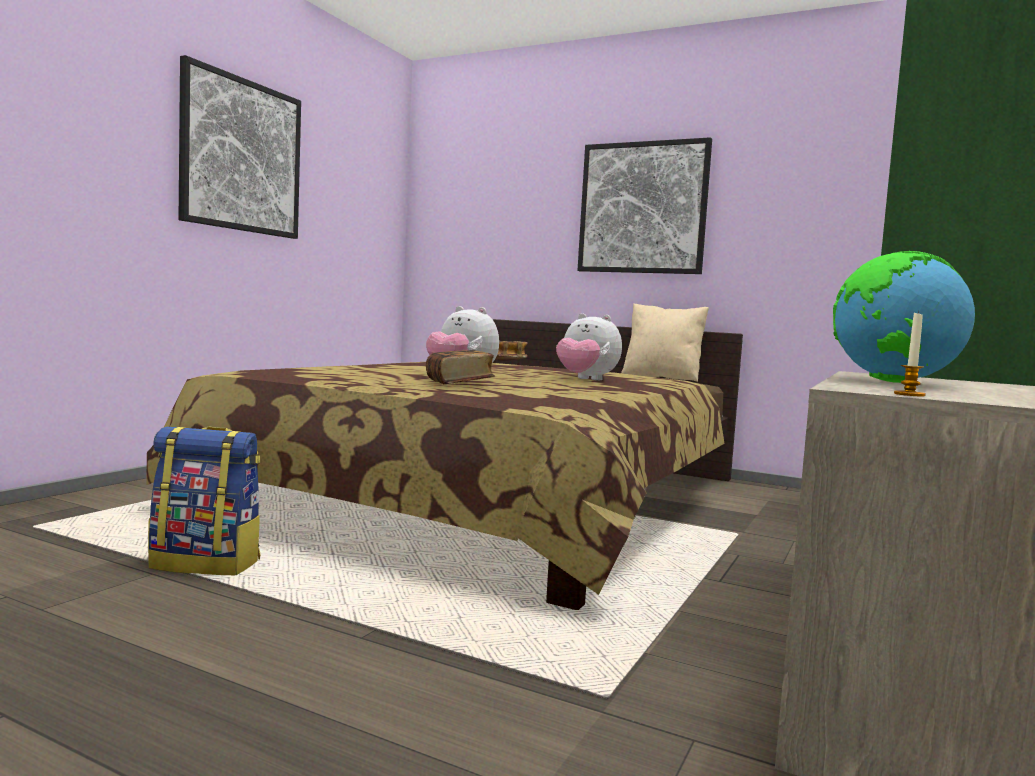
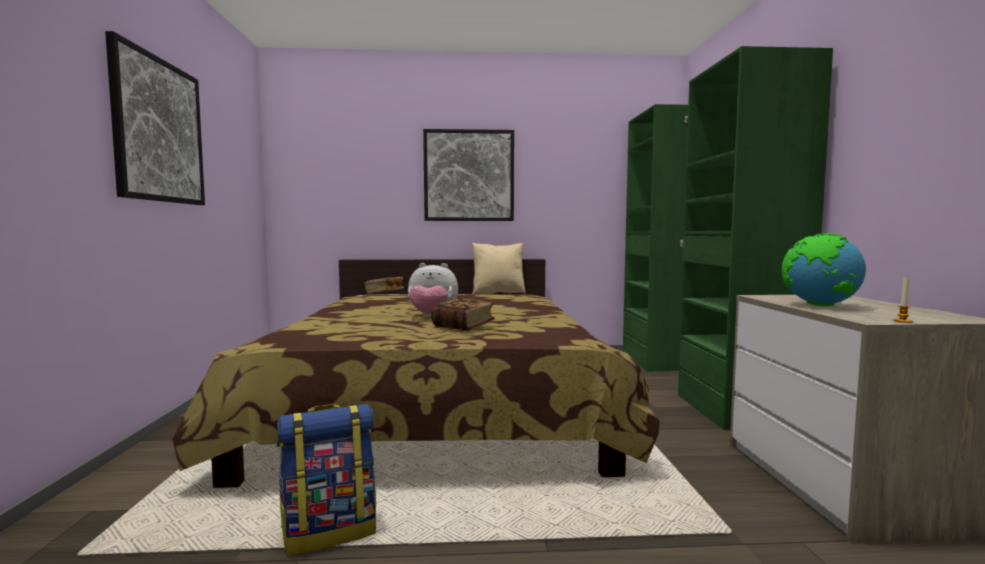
camera: 30 degrees left, 0 degrees up
plush toy [556,313,622,380] -> none

